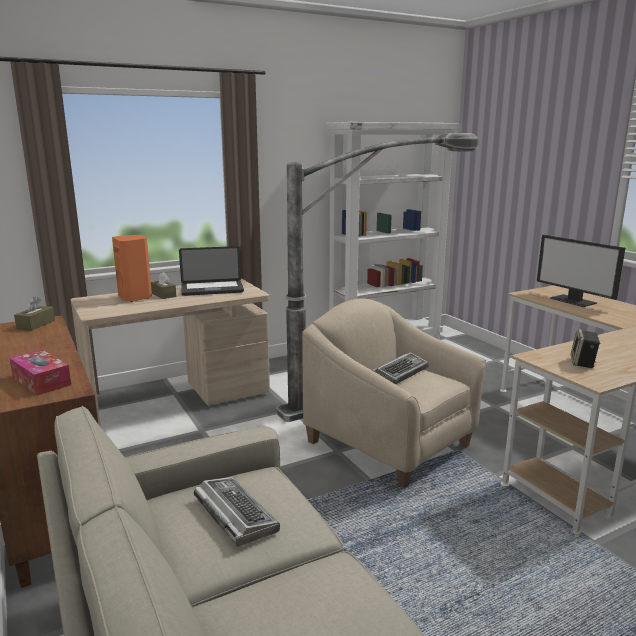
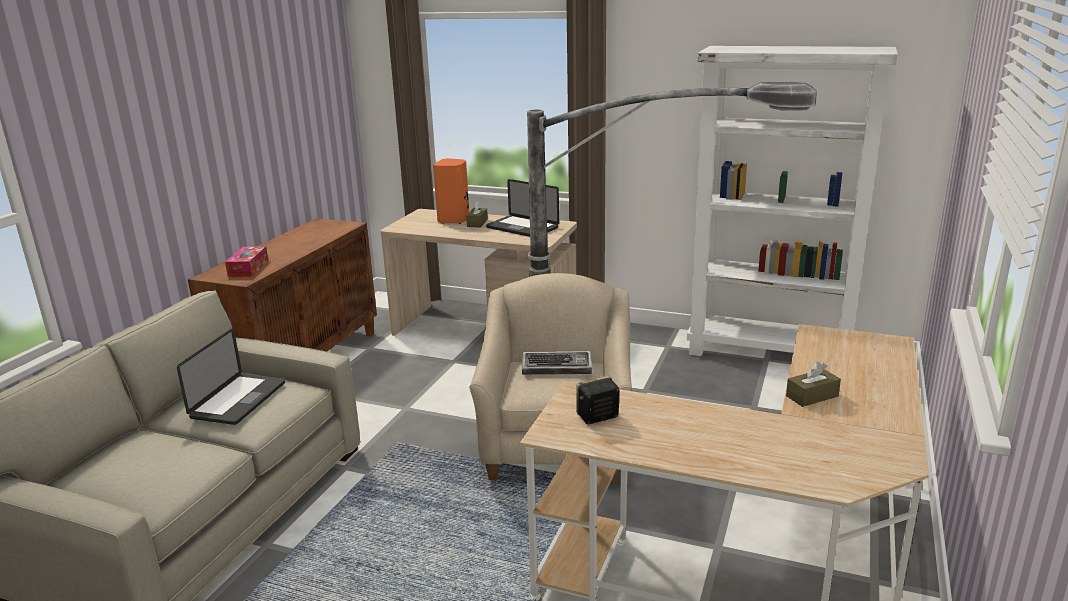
camera: 50 degrees right, 5 degrees up
brown tissue box [14,297,55,331] -> brown tissue box moved to [786,362,841,407]
keyboard [194,477,280,547] -> laptop [177,328,285,425]
monitor [537,235,625,307] -> none

